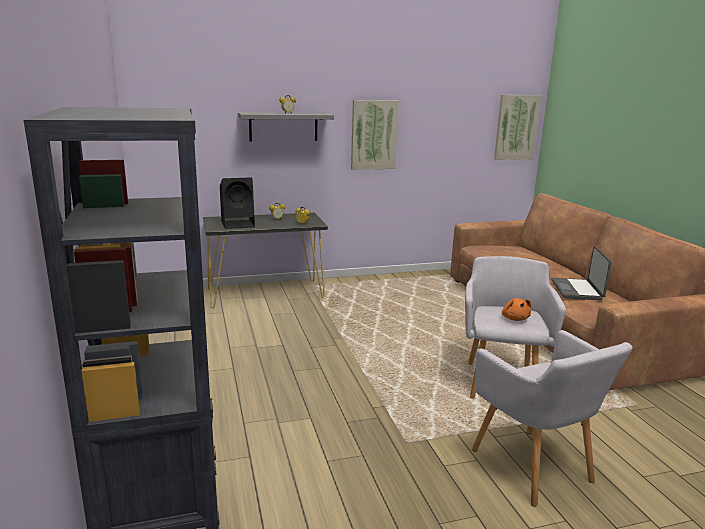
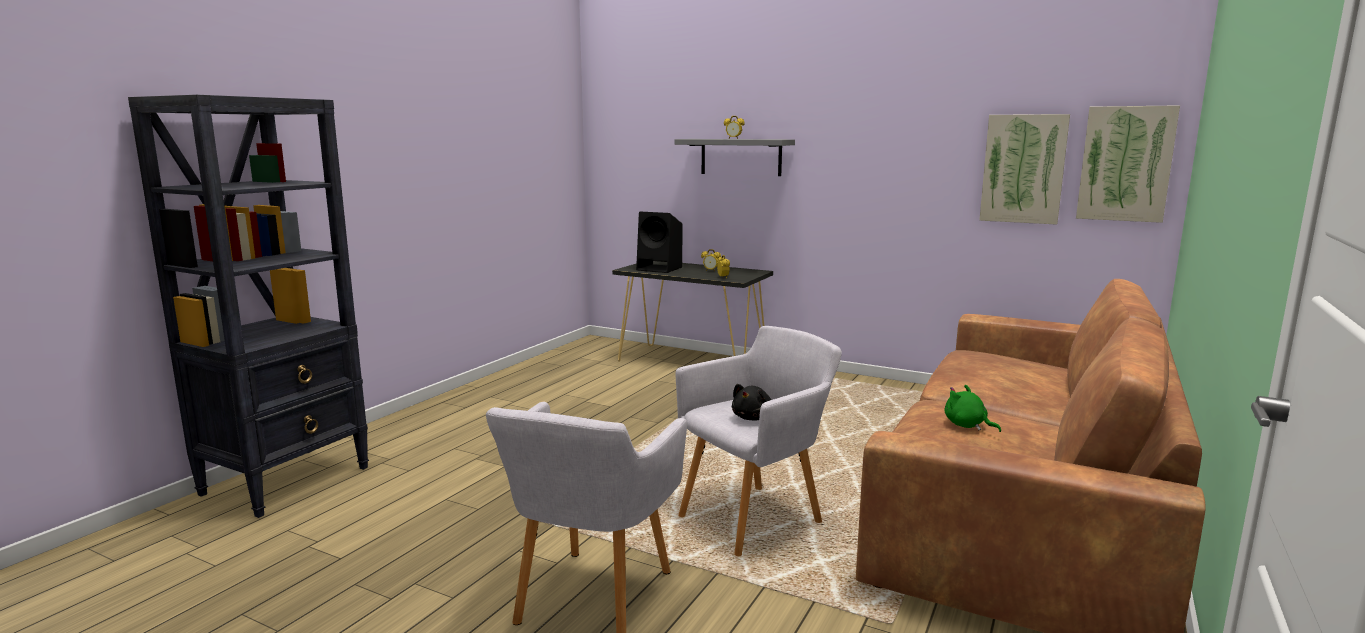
camera: 45 degrees right, 5 degrees down
picture [351,100,399,170] -> picture moved to [979,114,1070,225]
orange plush toy [502,298,531,321] -> black plush toy [732,384,771,421]
laptop [551,246,612,300] -> green plush toy [945,384,1001,432]

